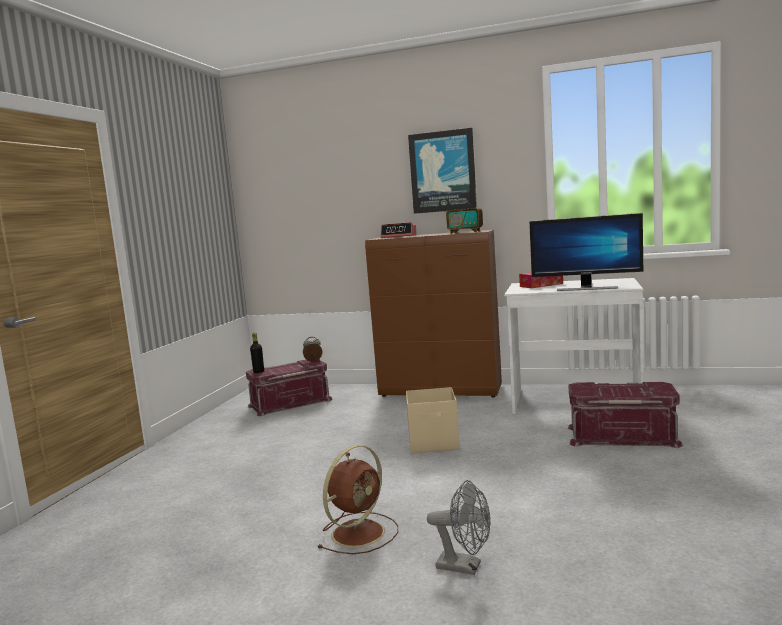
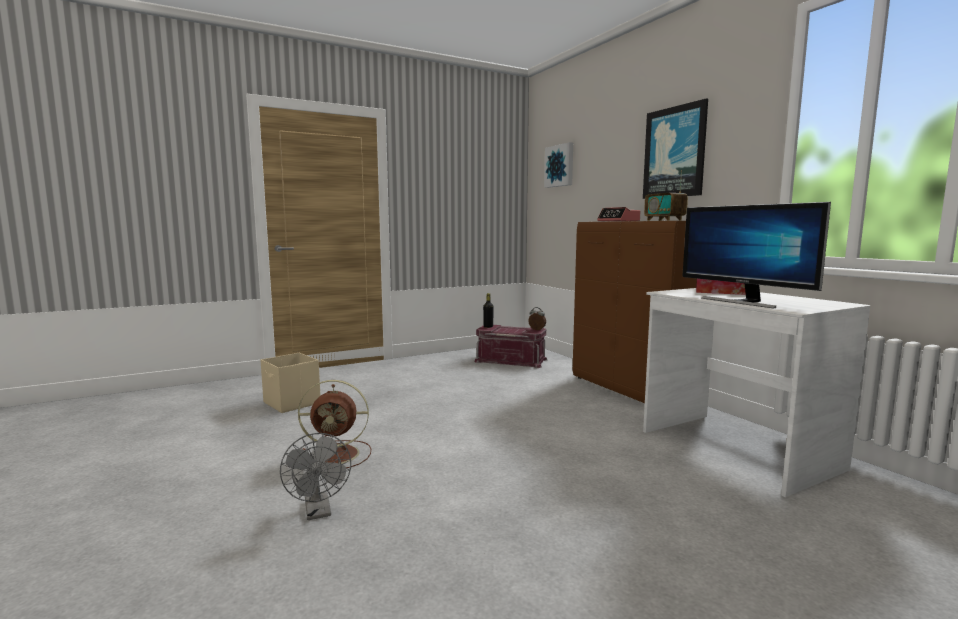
camera: 45 degrees right, 0 degrees up
beige storage box [406,387,460,453] -> beige storage box moved to [261,353,320,413]
red storage box [568,382,683,448] -> none
none -> picture [544,142,573,188]

